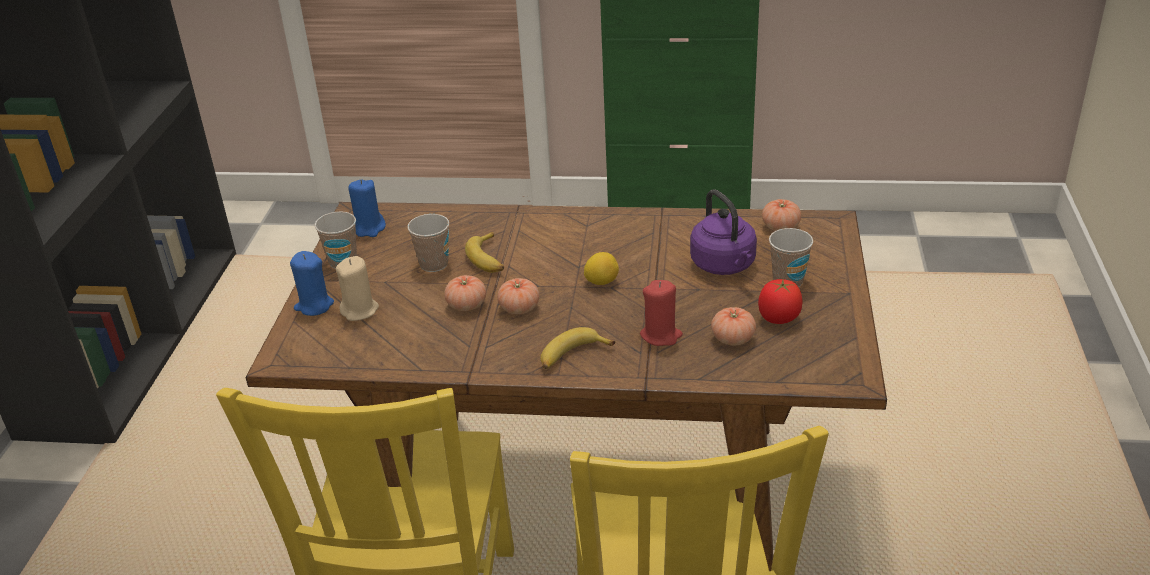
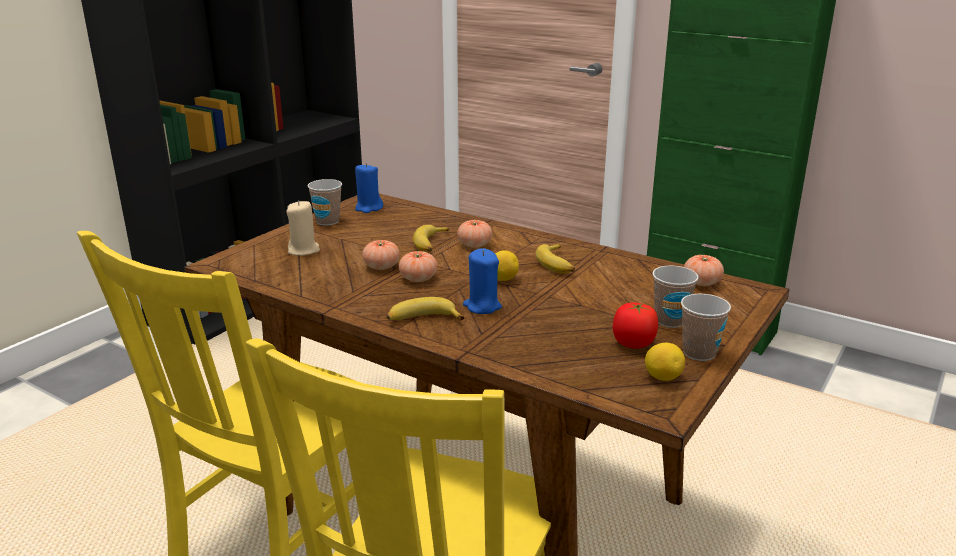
camera: 25 degrees right, 10 degrees down
blue candle [290,251,334,316] -> blue candle moved to [463,248,502,314]
cup [407,214,449,272] -> cup moved to [681,294,731,361]
red candle [640,280,683,346] -> none
purple kettle [690,189,757,275] -> none
tomato [711,307,756,346] -> tomato moved to [457,220,492,248]
none -> banana [535,244,575,273]
none -> lemon [645,343,685,381]

